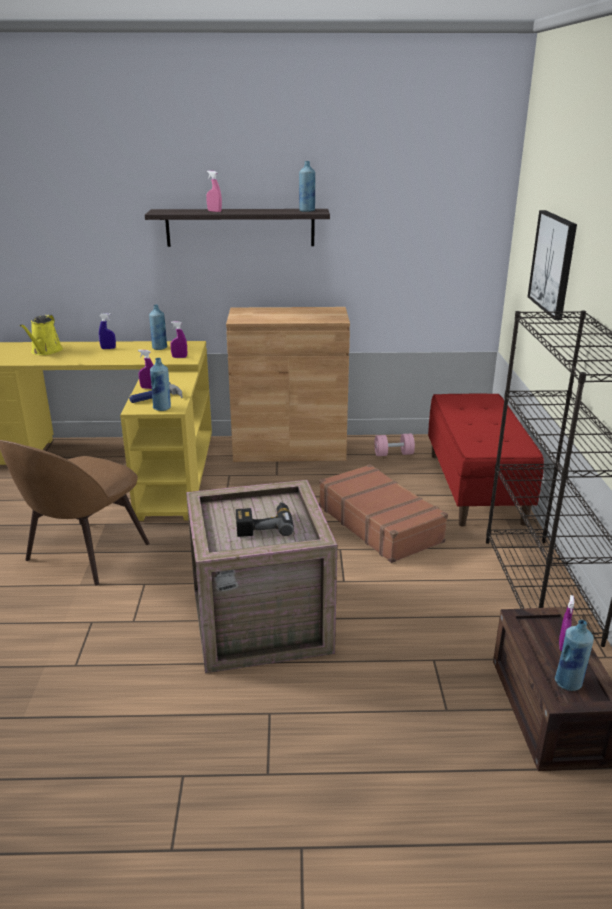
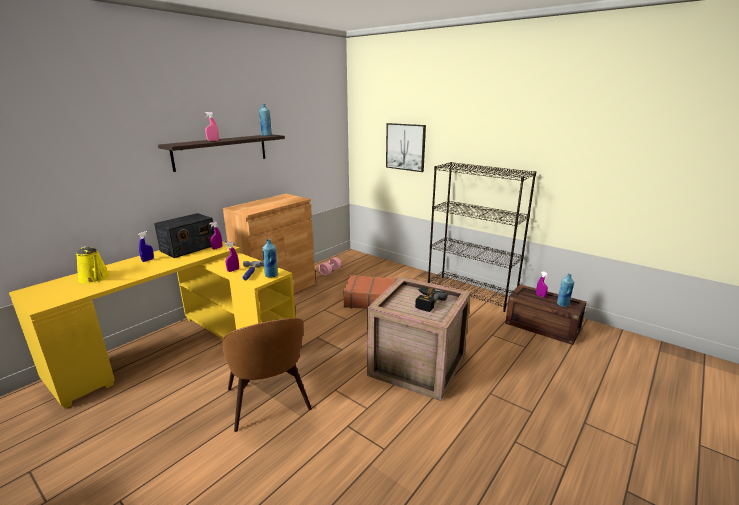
camera: 50 degrees left, 5 degrees down
blue bottle [149,305,167,350] -> radio [154,213,214,258]
red bench [428,394,544,527] -> none

